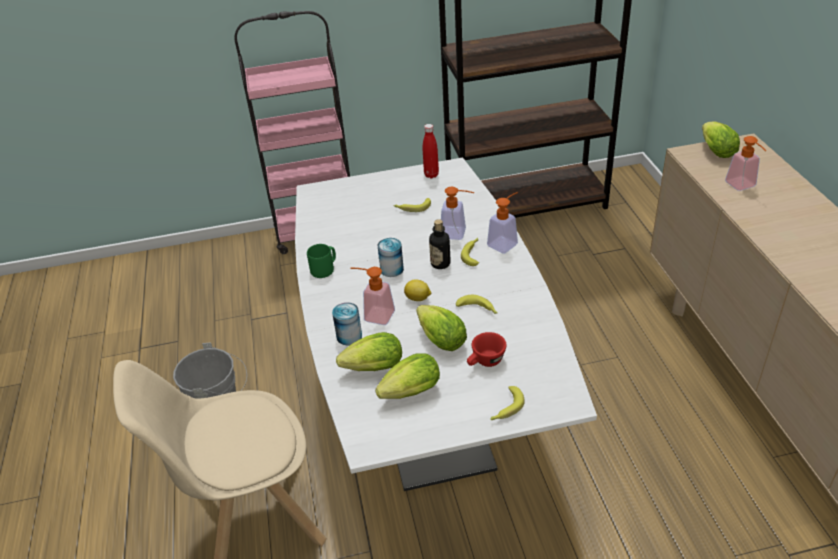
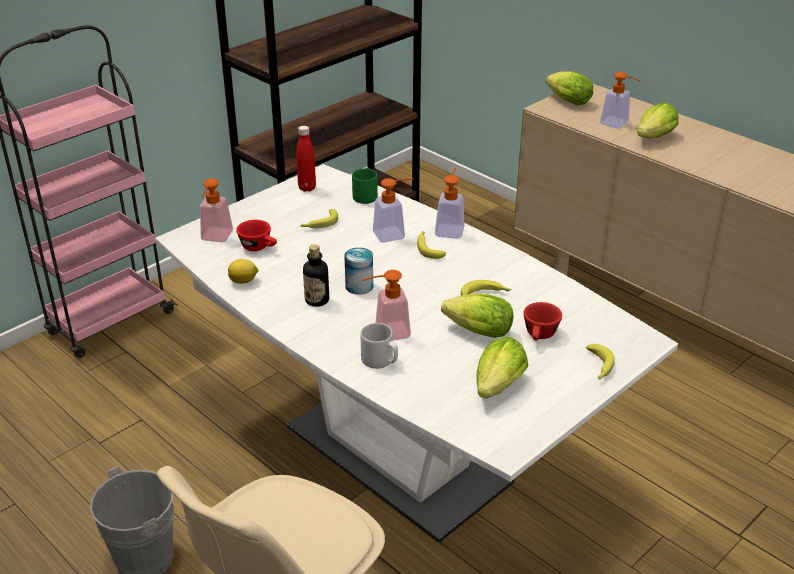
camera: 35 degrees left, 5 degrees down
green mug [307,244,336,278] -> green mug moved to [352,168,378,204]
can [332,302,362,345] -> grey mug [360,323,398,369]
lettuce [336,332,402,371] -> lettuce moved to [637,102,679,139]
lemon [404,279,431,301] -> lemon moved to [228,259,258,284]
bottle [429,219,451,269] -> bottle moved to [303,244,329,307]
none -> soap dispenser [200,179,233,243]
none -> red cup [236,220,277,251]

